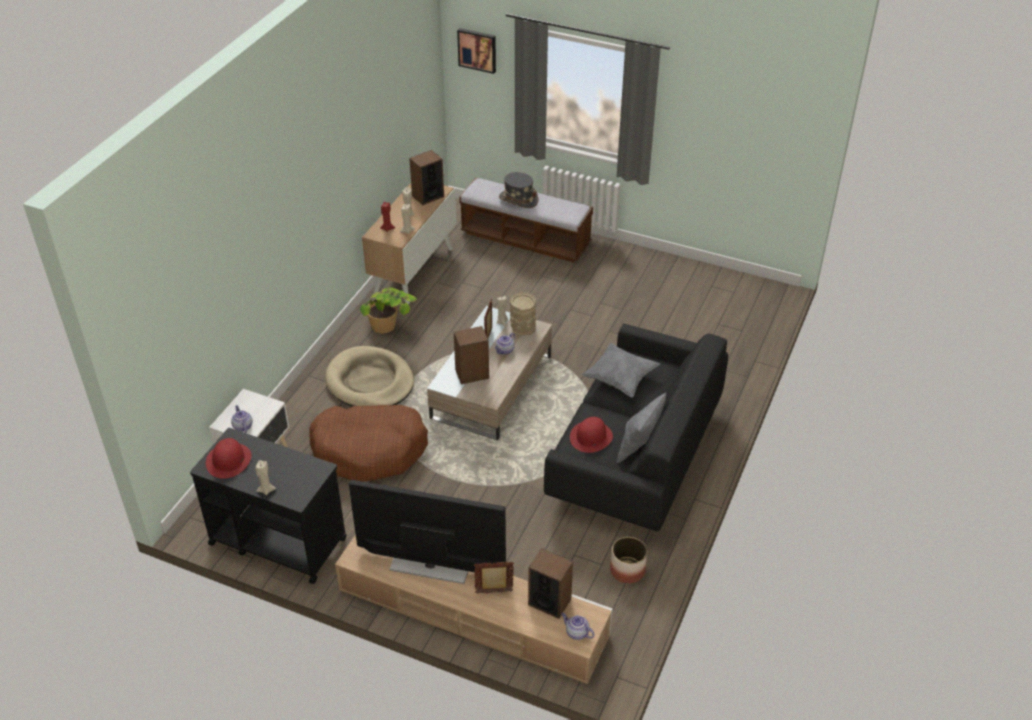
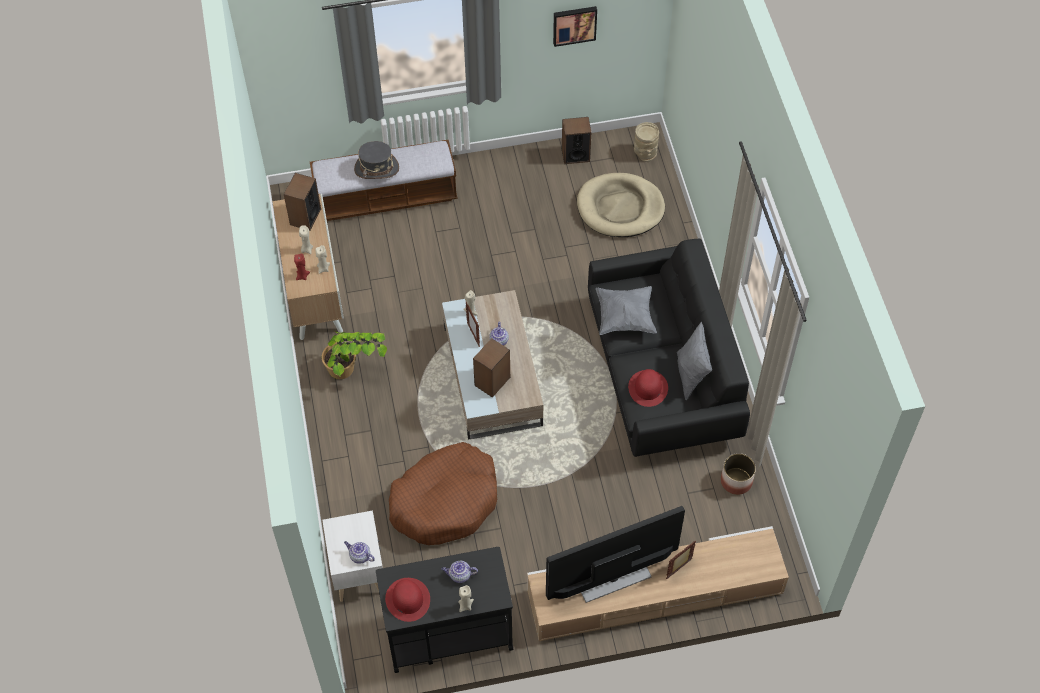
camera: 35 degrees left, 15 degrees up
beige dog bed [325,346,414,406] -> beige dog bed moved to [577,173,665,237]
picture [457,28,496,74] -> picture moved to [553,6,597,47]
beige vase [510,292,536,336] -> beige vase moved to [634,122,659,162]
speaker [528,548,573,619] -> speaker moved to [562,117,591,164]
teapot [562,613,595,640] -> teapot moved to [441,561,478,583]

